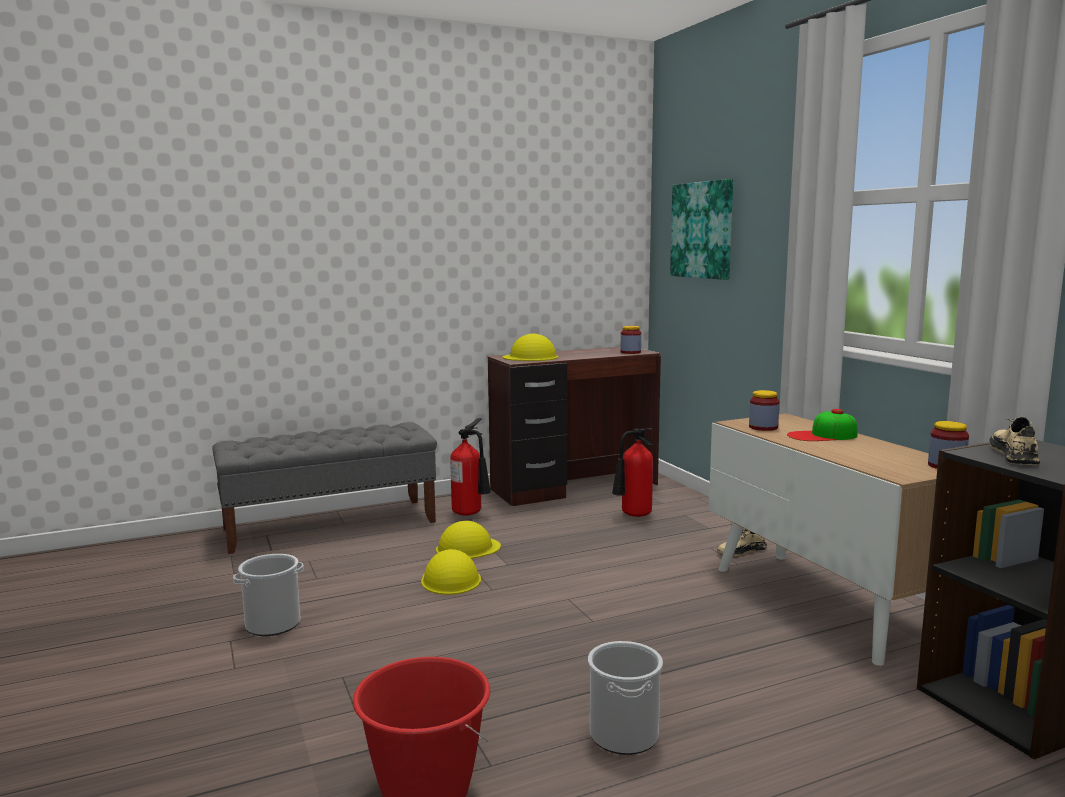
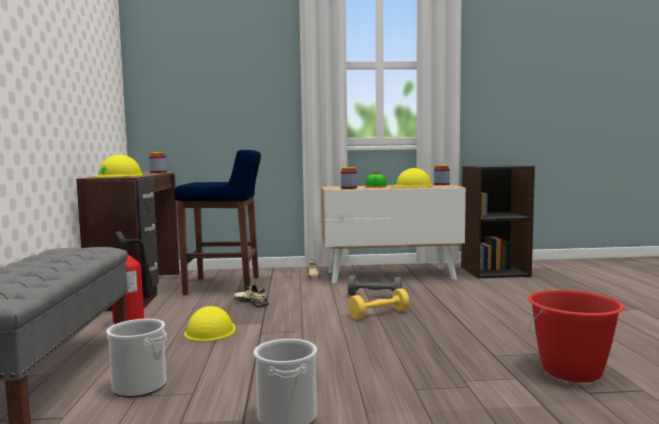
camera: 70 degrees left, 5 degrees down
yellow hard hat [421,549,481,595] -> yellow hard hat moved to [390,168,433,187]
bucket [588,641,663,755] -> bucket moved to [106,319,167,398]
fire extinguisher [612,428,653,517] -> blue stool [174,150,261,295]
picture [670,179,733,280] -> none
beige shoe [990,417,1040,466] -> beige shoe moved to [233,284,269,307]
none -> grey dumbbell [348,275,402,296]
none -> yellow dumbbell [348,288,410,319]

